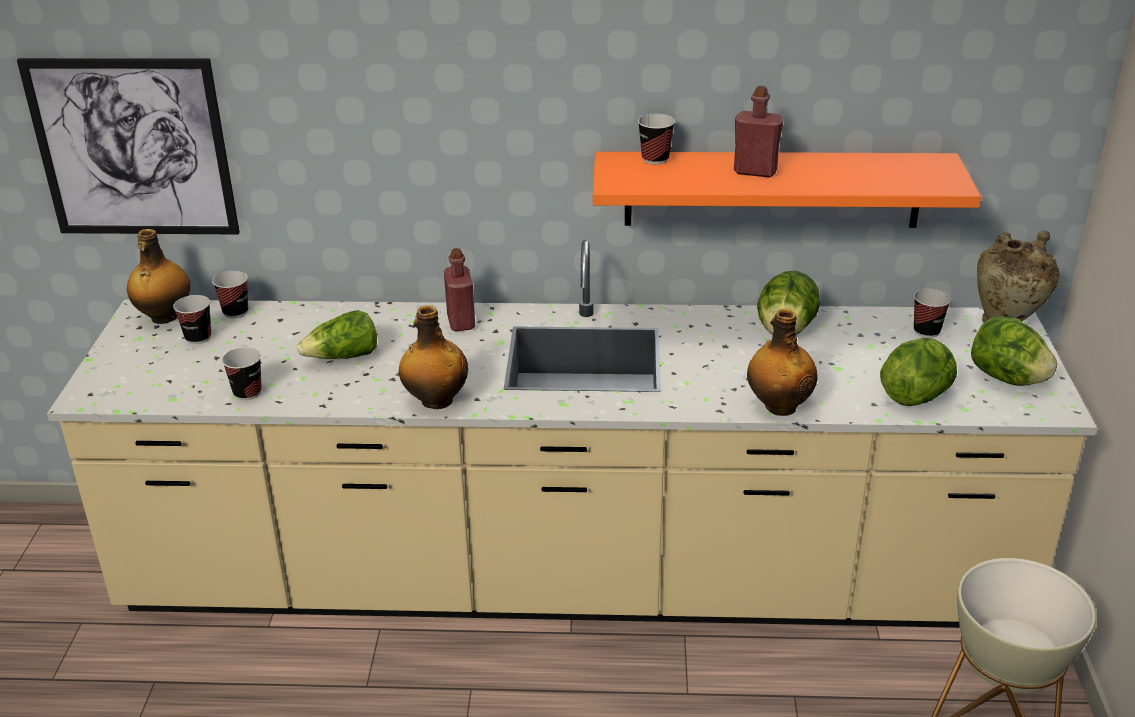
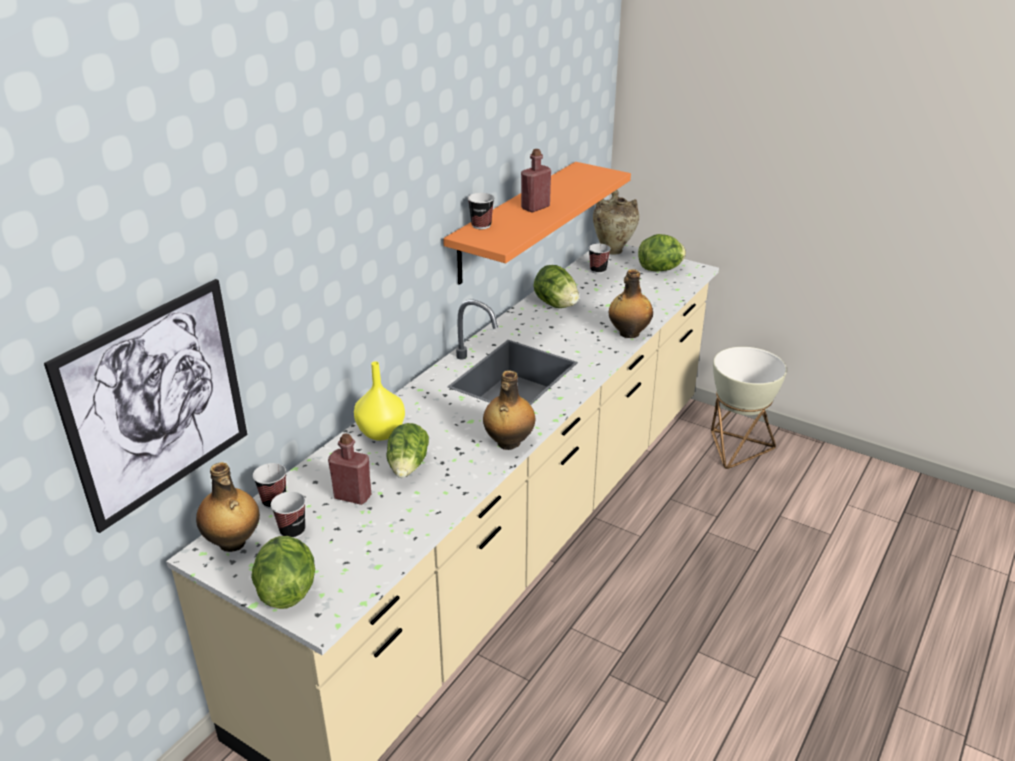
camera: 60 degrees left, 0 degrees up
cup [222,347,262,400] -> none
red bottle [444,248,475,331] -> red bottle moved to [328,434,371,505]
lettuce [880,338,957,406] -> lettuce moved to [251,536,315,609]
none -> yellow vase [354,361,405,441]

